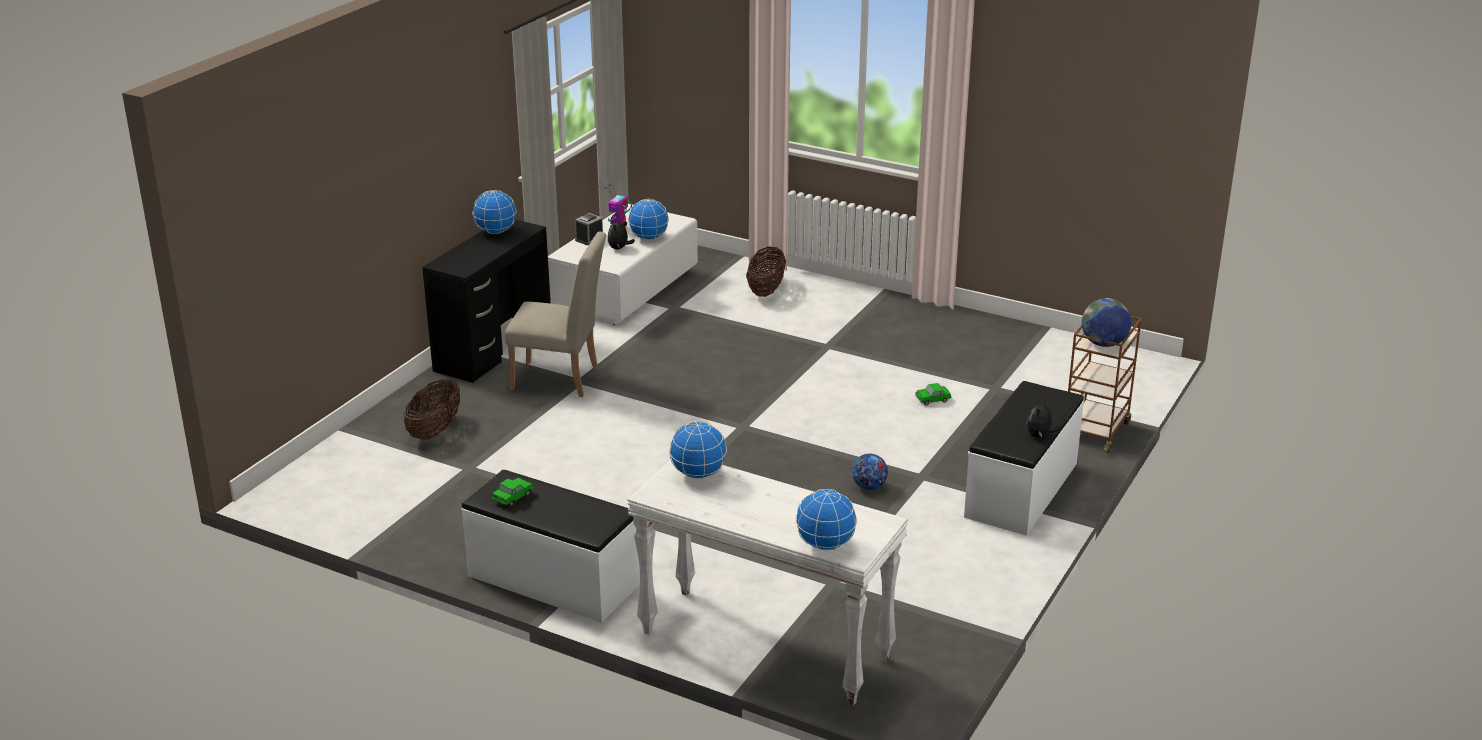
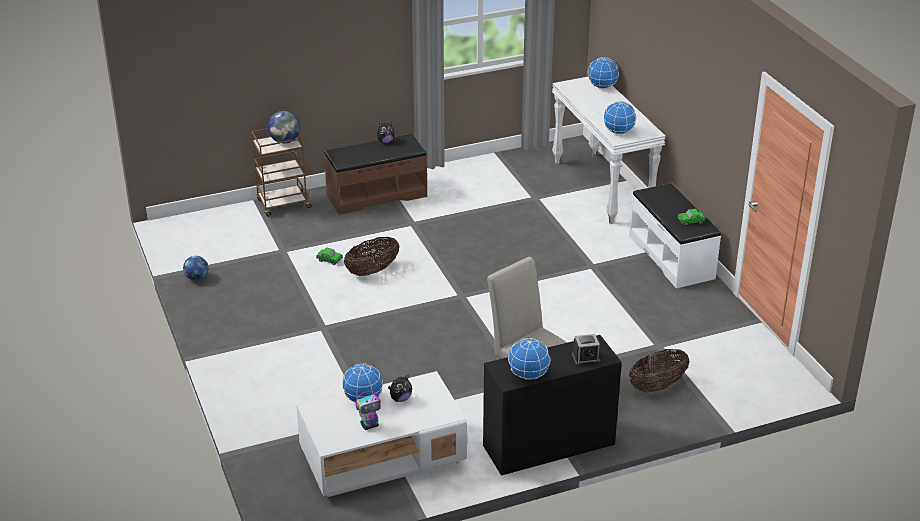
camera: 140 degrees left, 5 degrees up
alarm clock [575,213,603,245] -> alarm clock moved to [572,334,600,365]
basket [746,247,786,297] -> basket moved to [344,237,399,276]
football [852,454,888,490] -> football moved to [183,256,209,281]
white bench [964,381,1084,536] -> brown bench [324,134,427,215]

